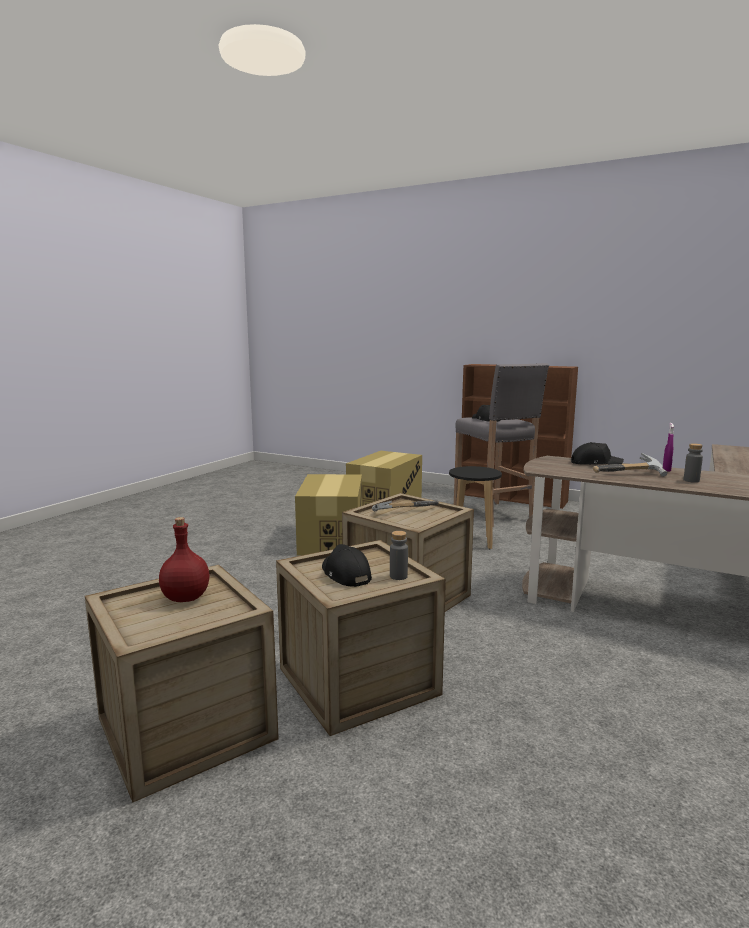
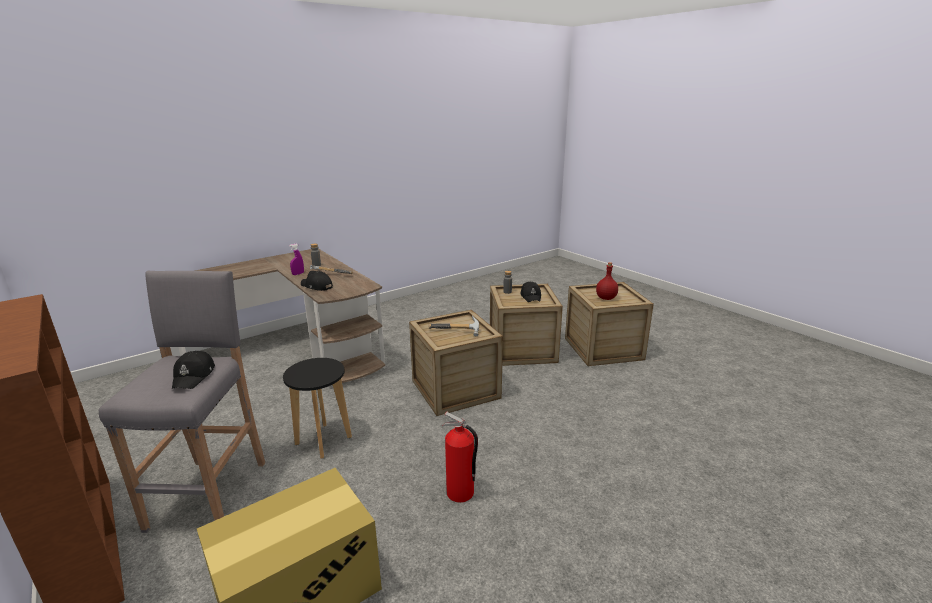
camera: 155 degrees left, 10 degrees up
cardboard box [295,474,362,556] -> fire extinguisher [443,412,478,503]

